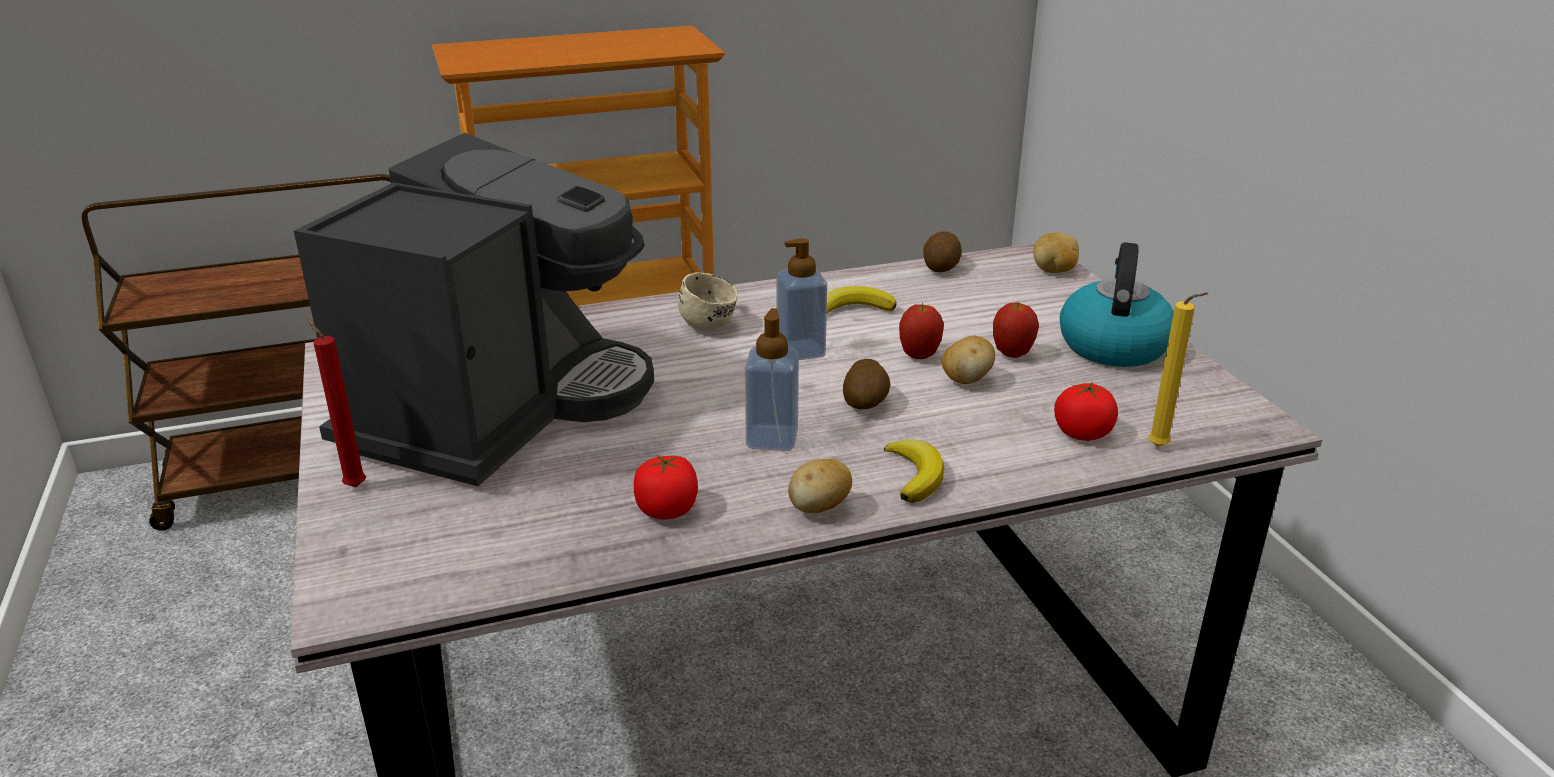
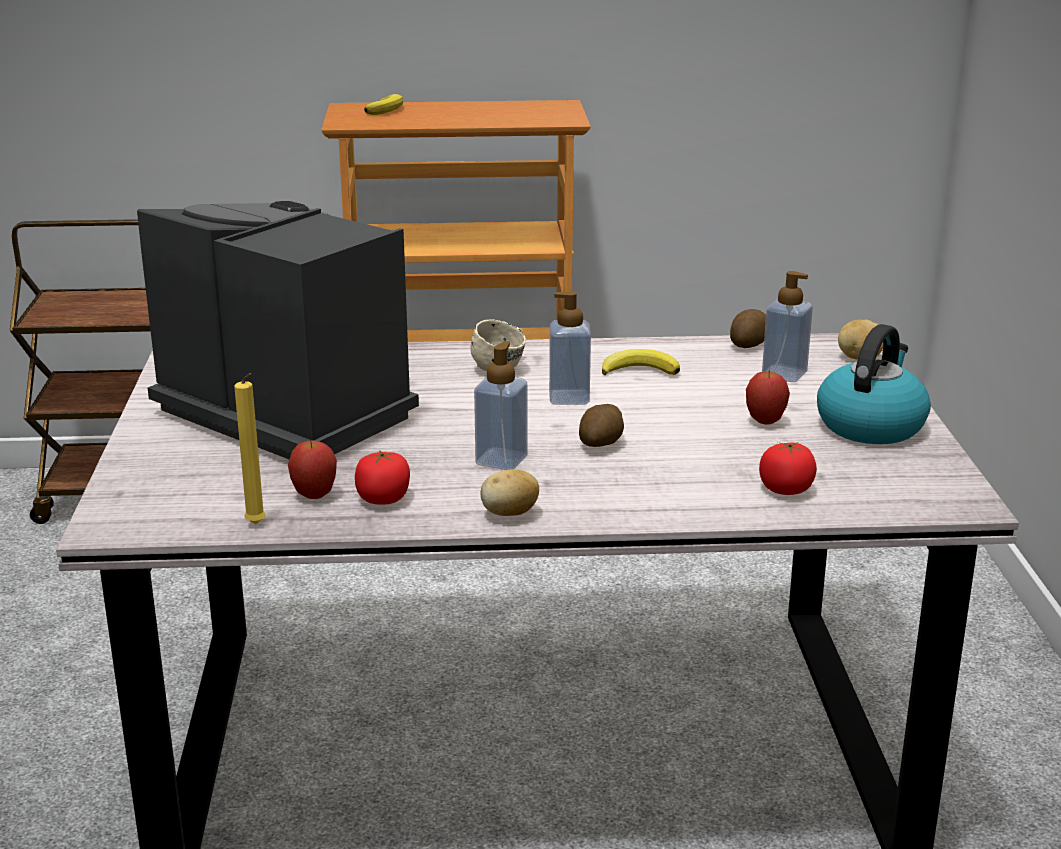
camera: 15 degrees right, 5 degrees down
coffee machine [294,133,654,486] -> coffee machine turned 90 degrees counterclockwise [137,201,419,459]
red candle [306,317,366,487] -> none
banana [884,439,944,503] -> banana moved to [364,94,403,115]
apple [899,303,944,359] -> apple moved to [288,439,337,499]
potato [942,336,995,384] -> none
yellow candle [1148,292,1209,447] -> yellow candle moved to [234,373,266,524]
none -> soap dispenser [762,271,813,382]

